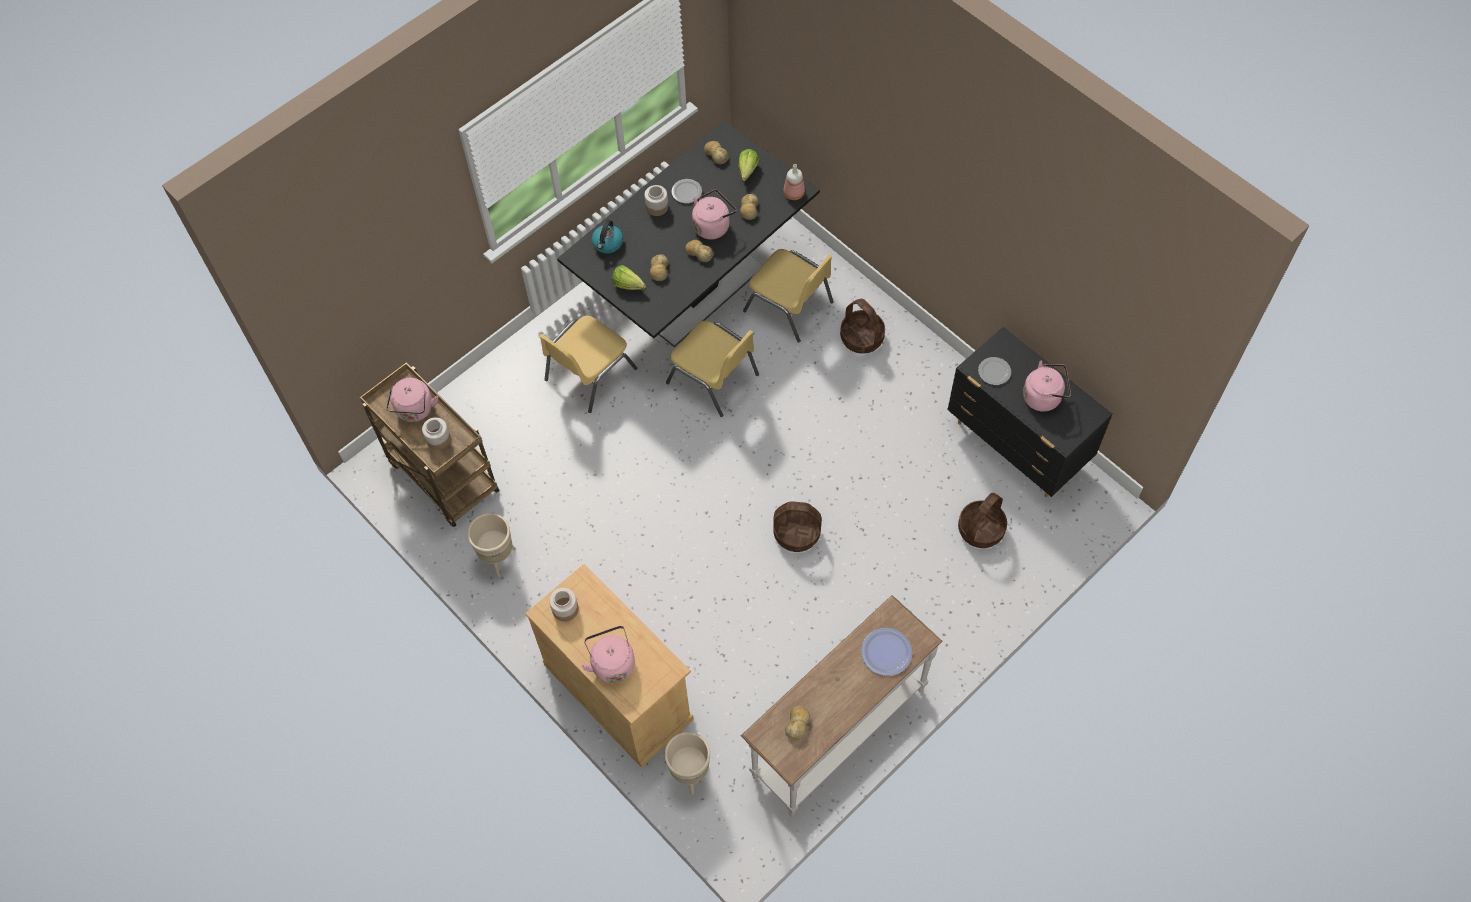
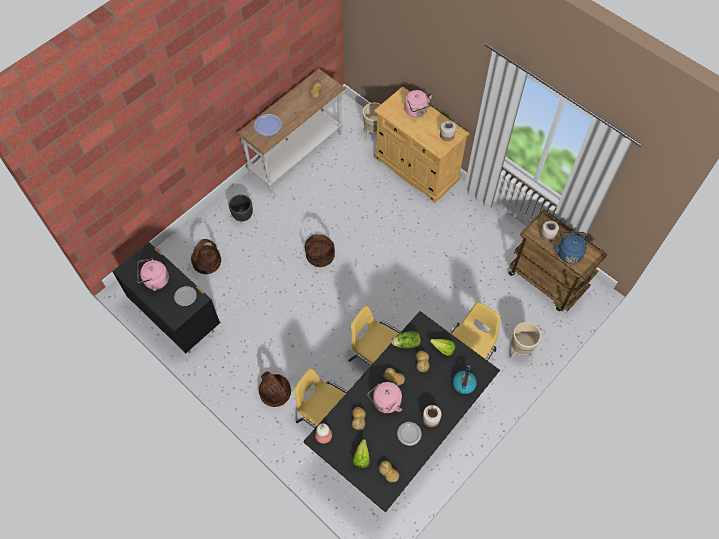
camera: 175 degrees right, 0 degrees up
pink kettle [386,378,438,422] -> blue kettle [555,231,587,264]
beige planter [467,513,516,577] -> beige planter moved to [510,322,541,358]
none -> black planter [229,194,253,222]
none -> lettuce [391,331,421,349]

